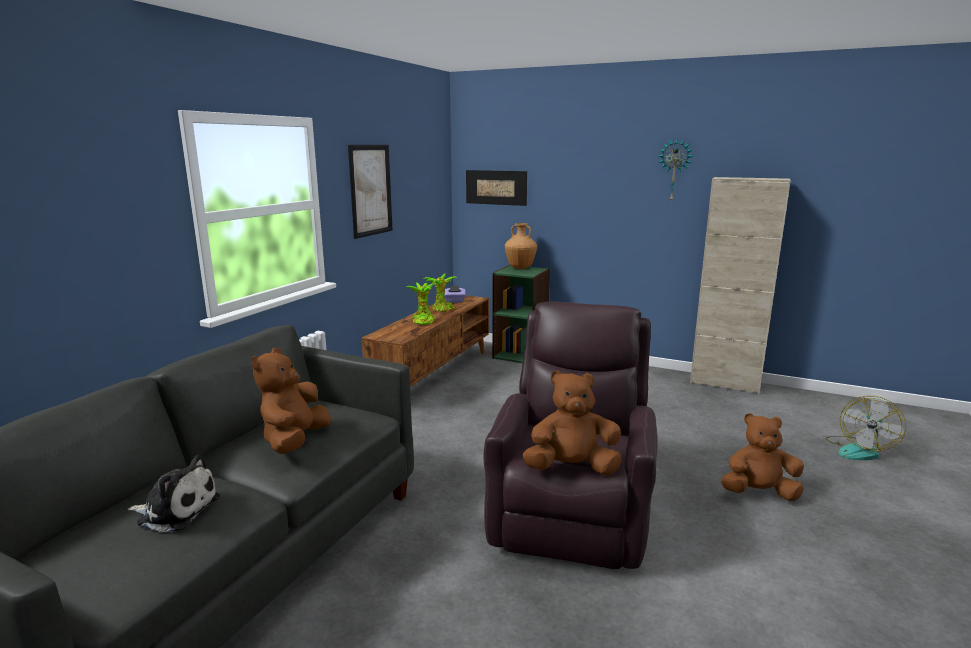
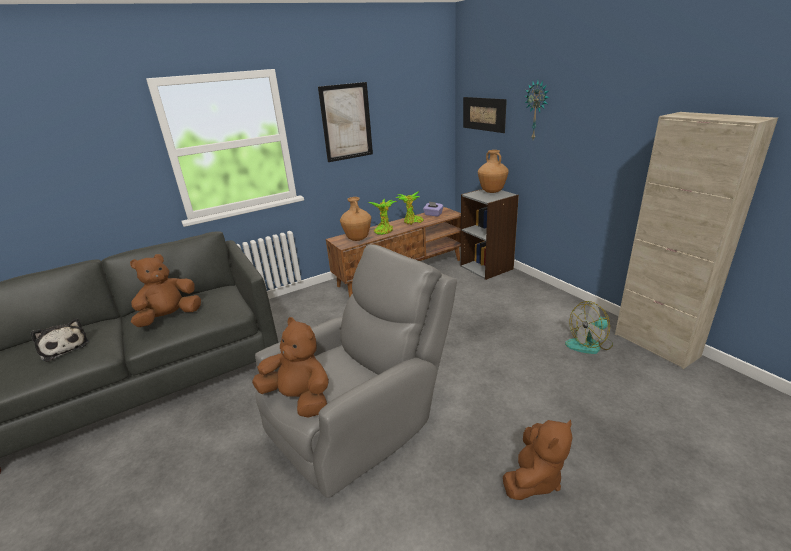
camera: 35 degrees right, 10 degrees up
brown armchair [483,302,657,569] -> grey armchair [255,244,457,498]
green bookcase [492,265,550,363] -> grey bookcase [461,189,519,280]
wall clock [658,138,694,202] -> wall clock moved to [524,81,550,139]
brown plush toy [721,413,804,501] -> brown plush toy turned 90 degrees clockwise [503,420,573,500]
fan [825,396,906,460] -> fan moved to [565,301,613,354]
none -> brown vase [340,197,371,241]

